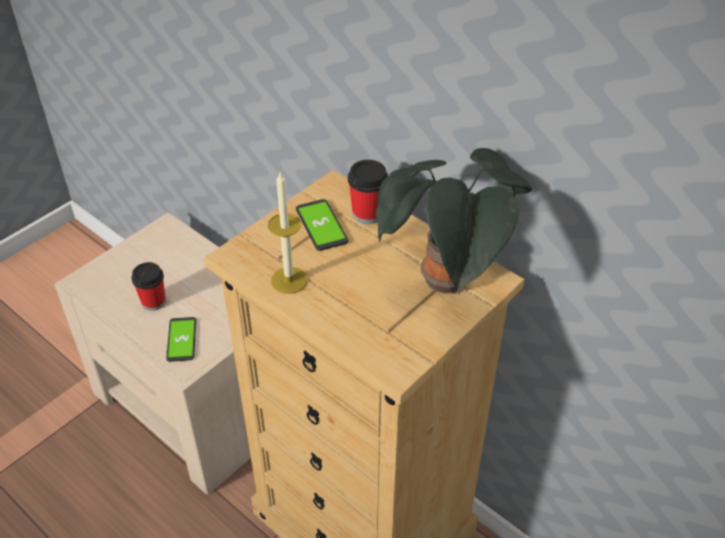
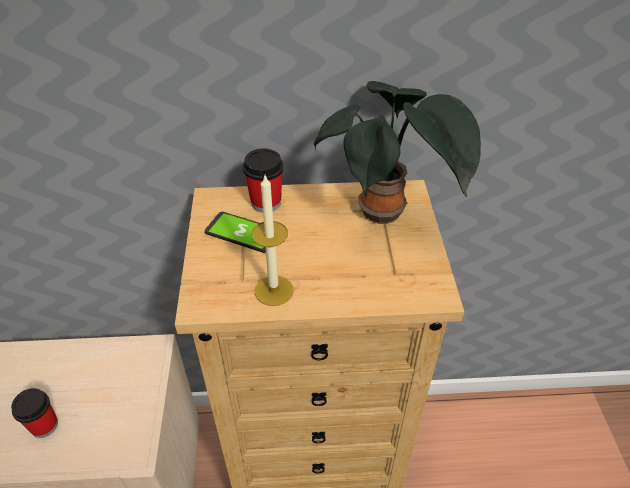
camera: 45 degrees left, 0 degrees up
phone [166,317,196,362] -> none

